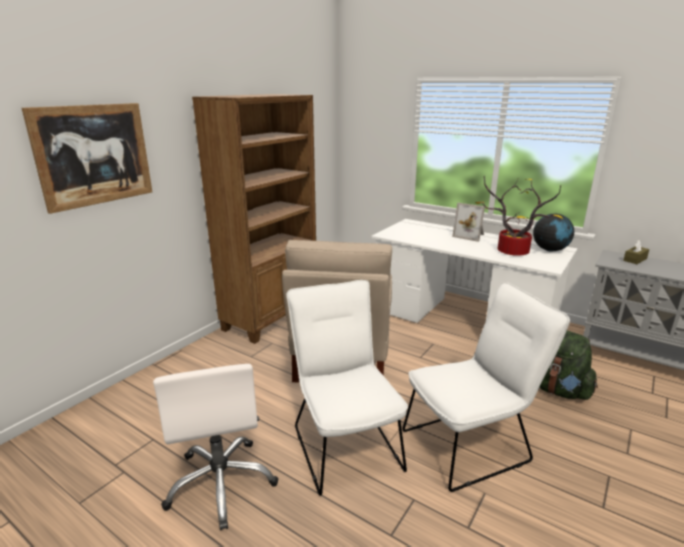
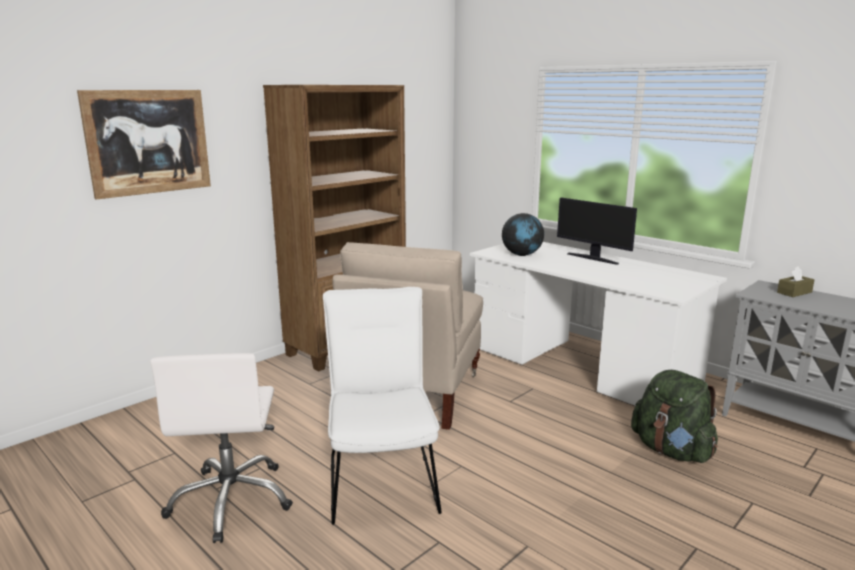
camera: 10 degrees right, 5 degrees down
white chair [402,282,570,492] -> none
picture frame [452,203,485,242] -> monitor [557,198,637,265]
potted plant [475,176,563,256] -> none
globe [533,214,574,252] -> globe moved to [502,213,544,256]

